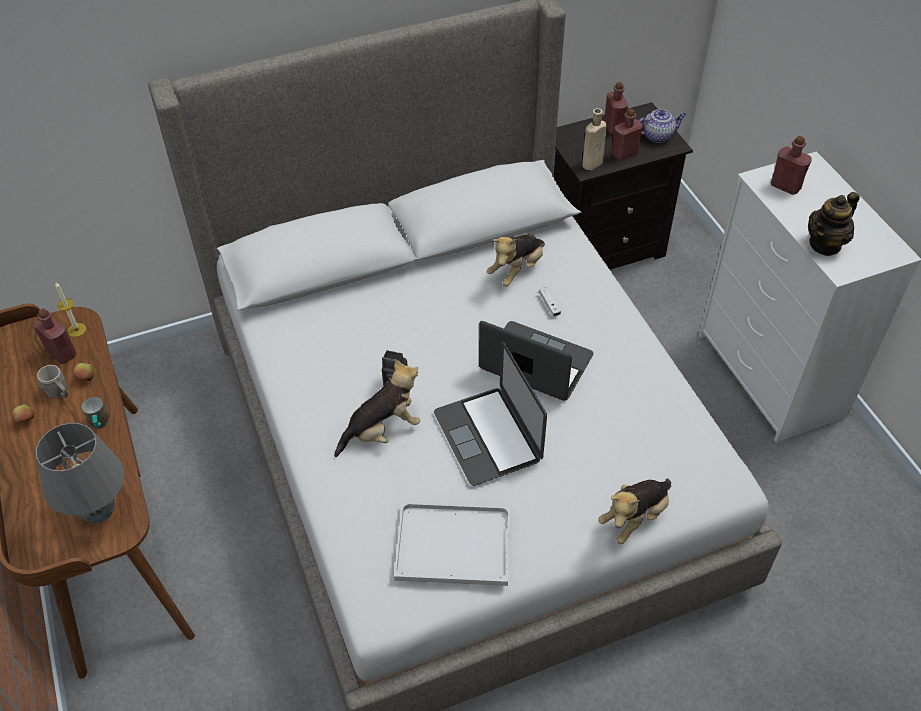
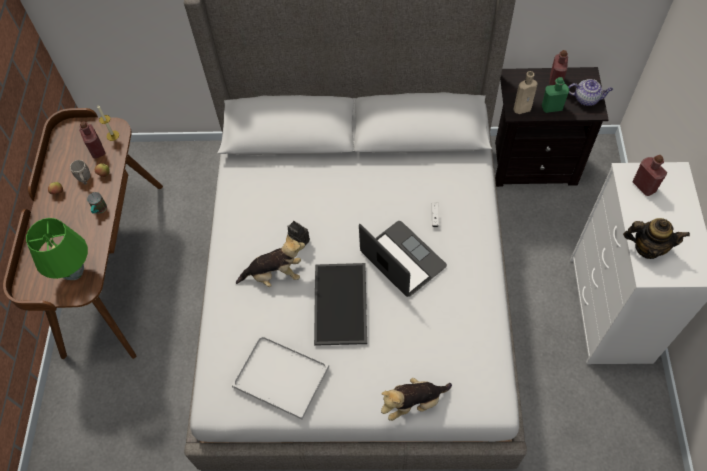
camera: 25 degrees right, 10 degrees up
grey table lamp [36,423,125,523] -> green table lamp [26,218,88,280]
laptop [434,342,547,486] -> tray [314,263,367,346]
plush toy [487,234,545,287] -> none
red bottle [612,109,643,161] -> green bottle [542,77,569,113]
teapot [808,192,860,256] -> teapot turned 150 degrees counterclockwise [623,218,690,259]

